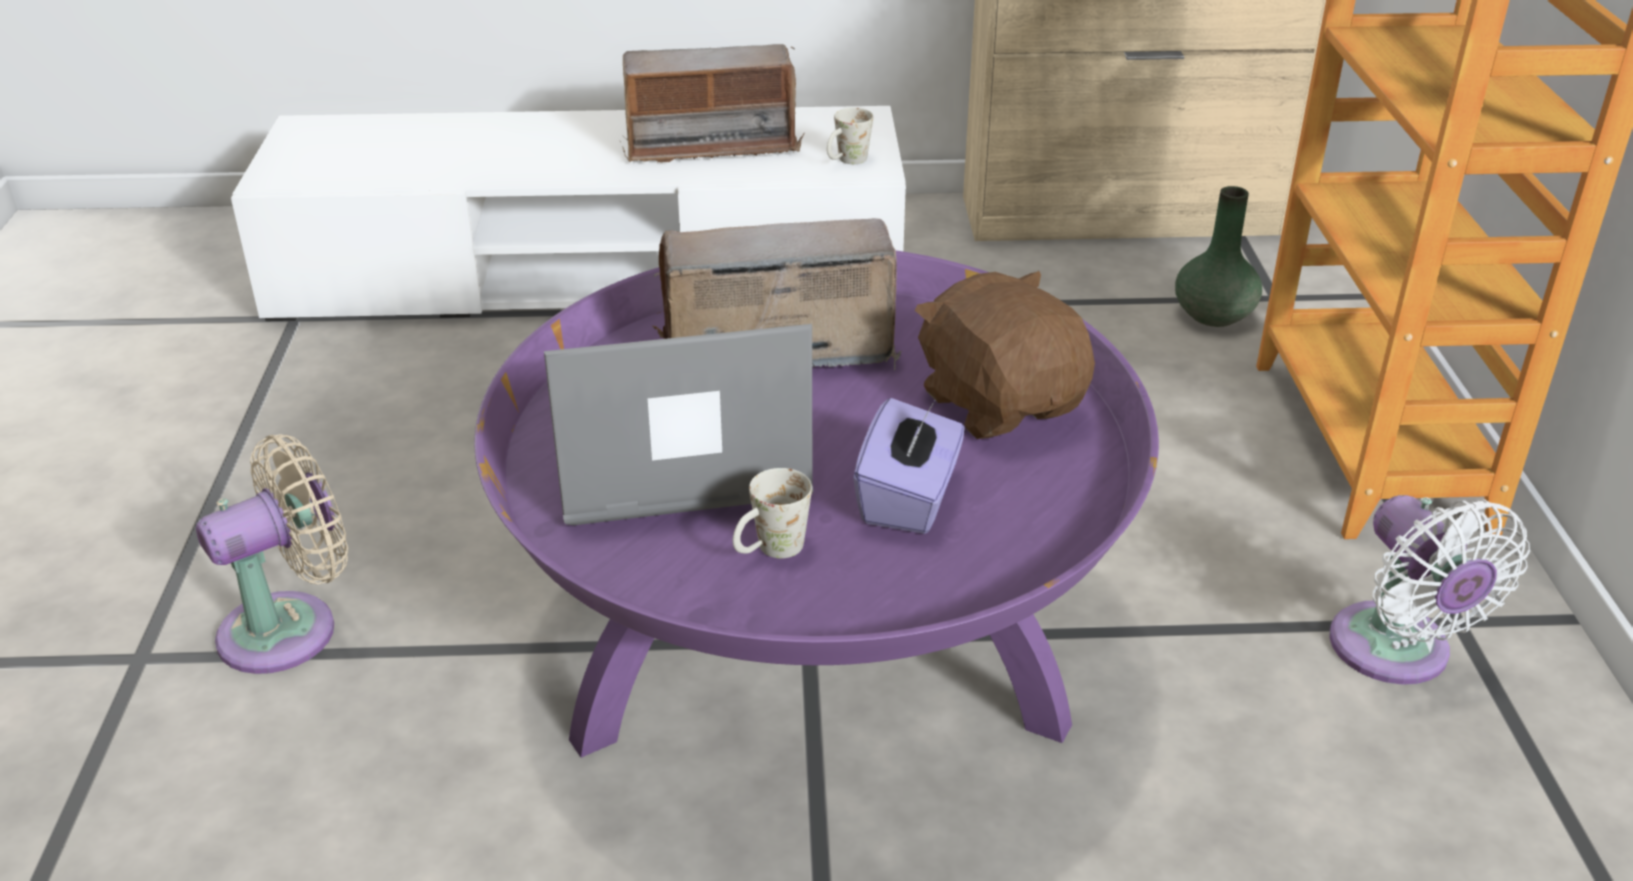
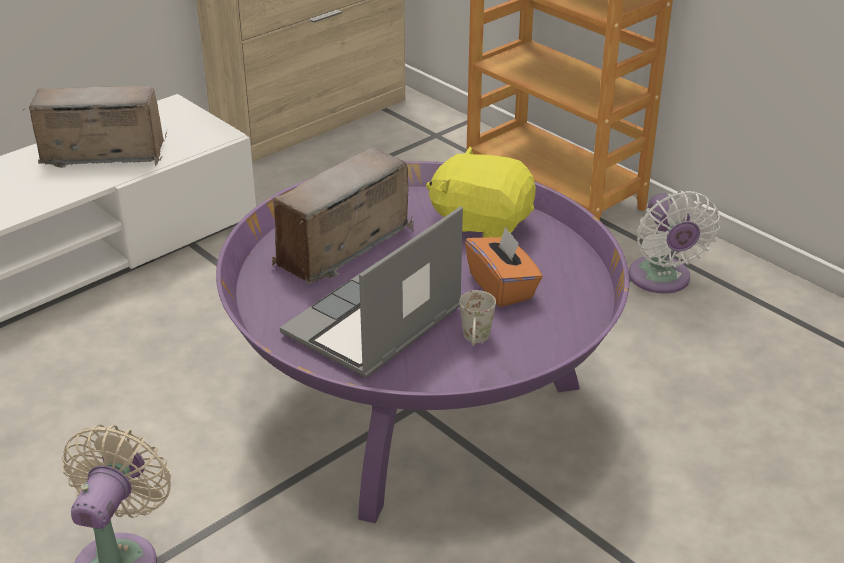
camera: 40 degrees left, 0 degrees up
radio [619,44,804,163] -> radio turned 135 degrees counterclockwise [23,86,168,168]
white mug [827,108,873,164] -> none
purple tissue box [853,398,964,534] -> orange tissue box [465,227,543,307]
brown plush toy [915,271,1095,439] -> yellow plush toy [426,147,536,238]
green vase [1175,186,1262,327] -> none
white fan [1329,495,1530,685] -> white fan turned 45 degrees clockwise [629,191,720,294]

